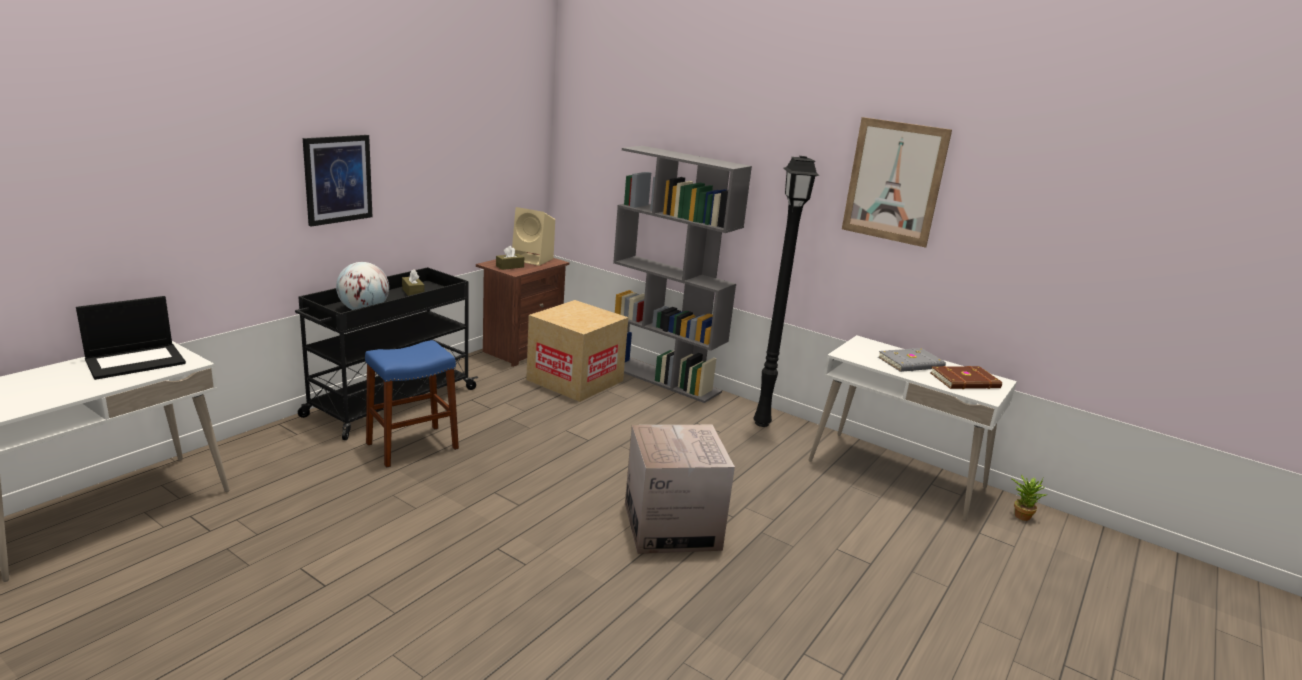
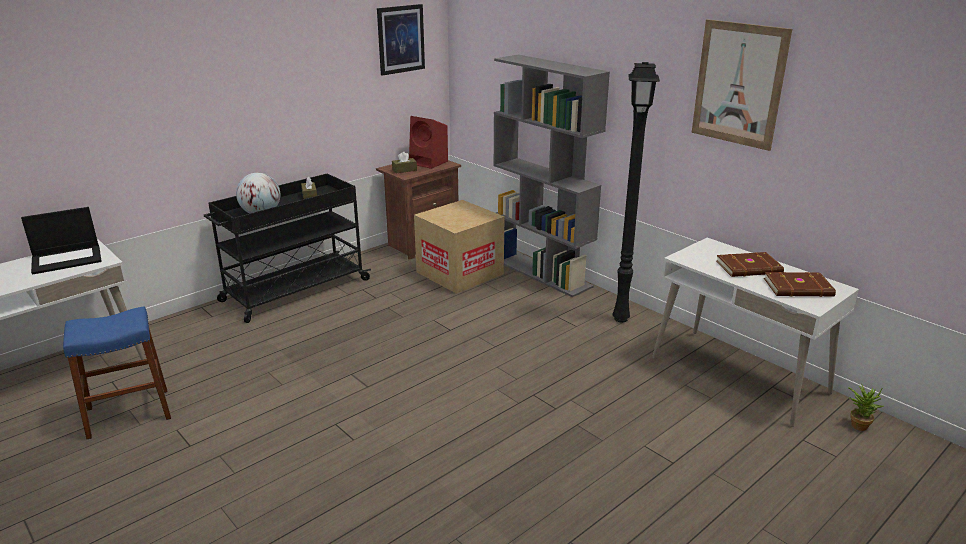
camera: 15 degrees right, 5 degrees up
picture [303,135,372,227] -> picture moved to [377,4,425,76]
blue stool [365,340,459,468] -> blue stool moved to [63,306,171,439]
beige speaker [512,207,555,266] -> red speaker [409,116,448,169]
cardboard box [625,425,735,554] -> none
grey book [878,348,946,372] -> brown book [716,252,784,277]

